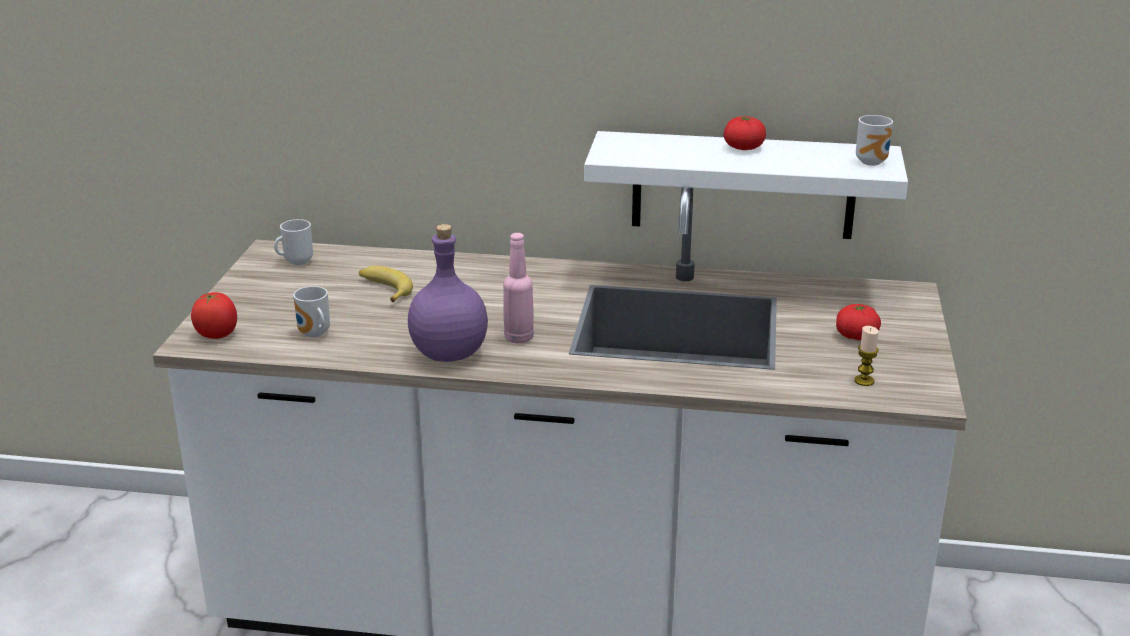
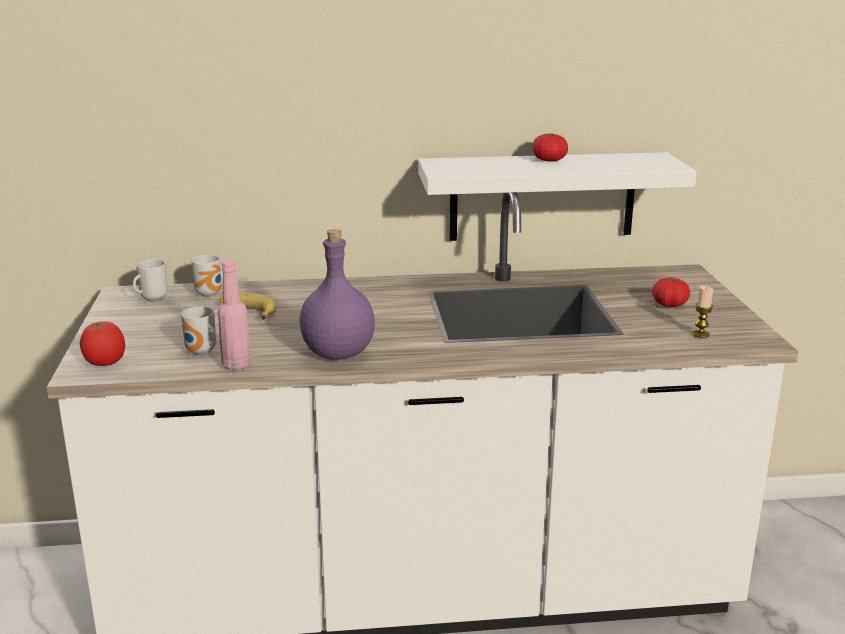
camera: 15 degrees left, 5 degrees down
pink bottle [503,233,534,343] -> pink bottle moved to [218,260,251,370]
mug [856,115,893,166] -> mug moved to [191,255,222,297]

